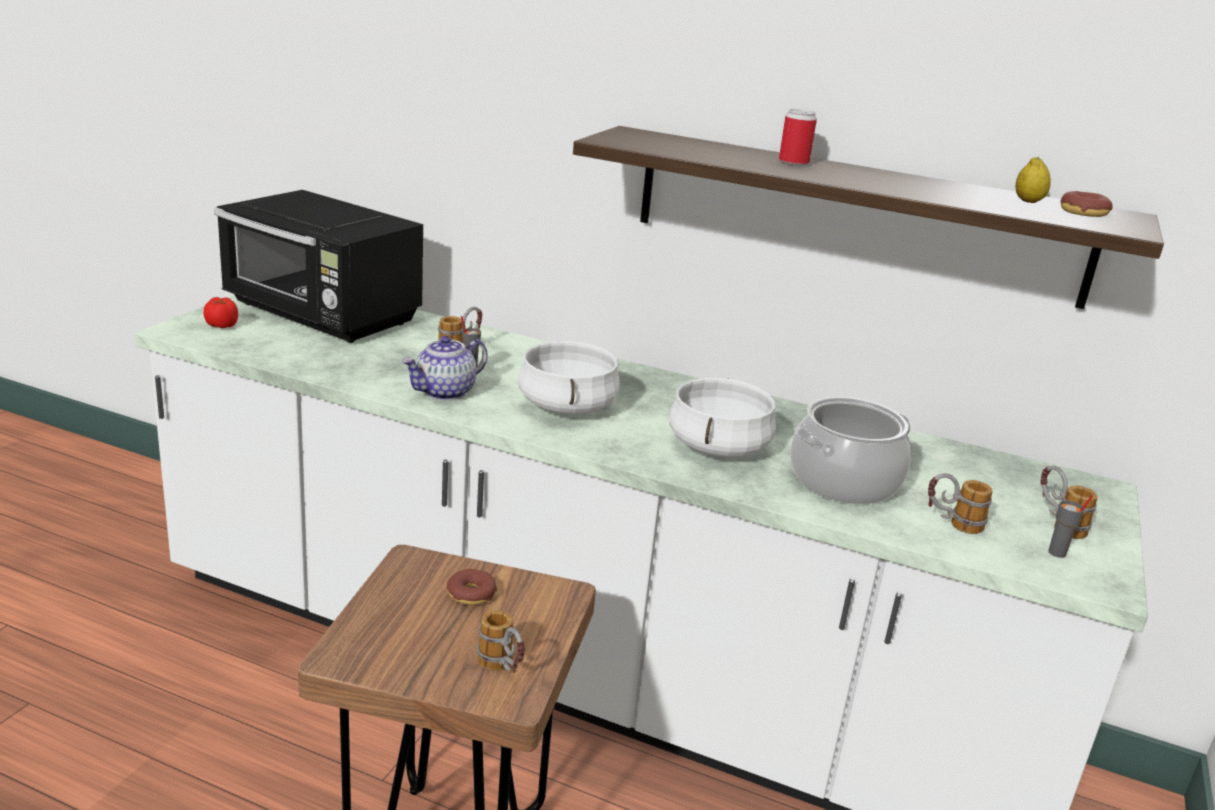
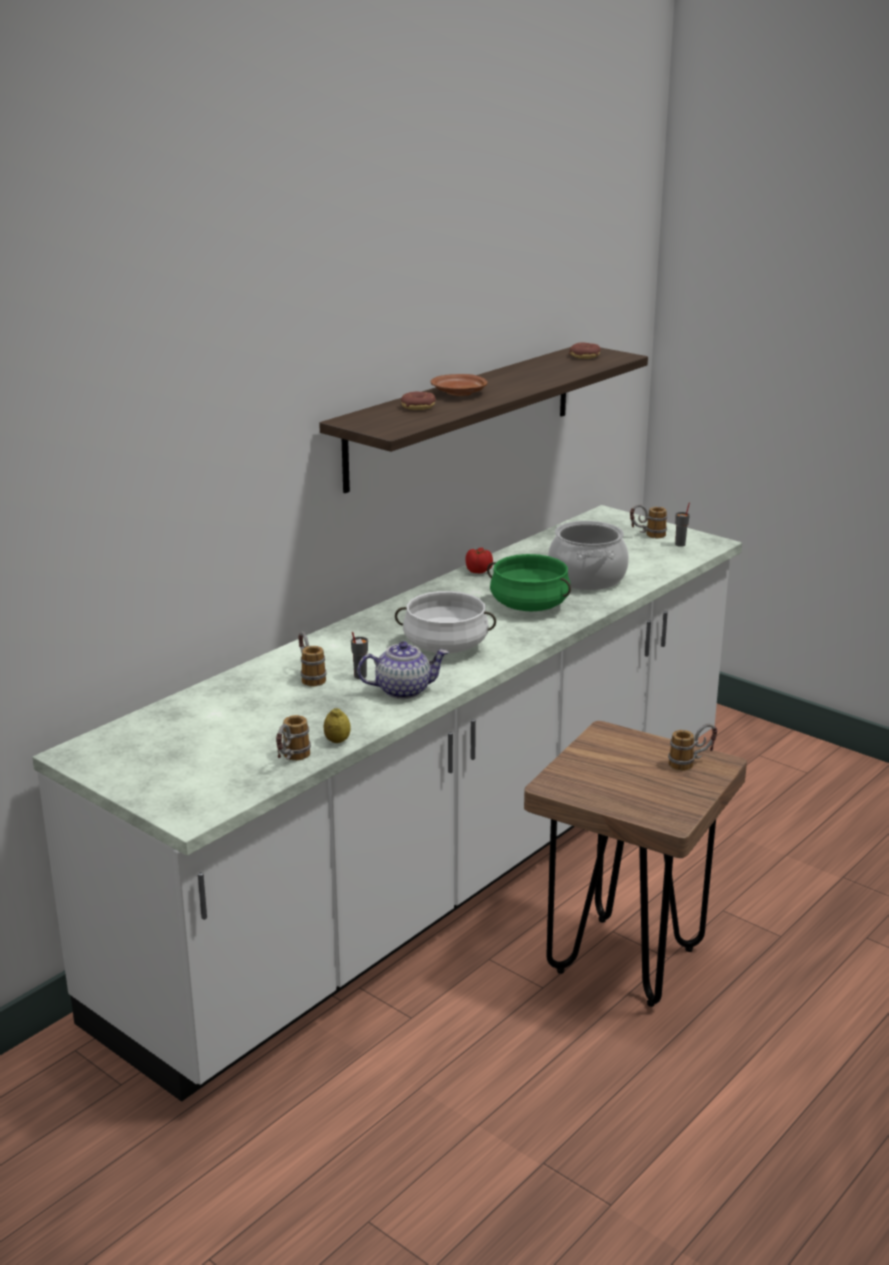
camera: 70 degrees left, 0 degrees up
tomato [204,297,238,328] -> tomato moved to [465,547,493,574]
black microwave [214,190,423,343] -> none
teapot [402,336,488,400] -> teapot turned 75 degrees counterclockwise [357,641,448,699]
donut [447,569,497,605] -> donut moved to [401,391,436,410]
white cooking pot [669,378,776,457] -> green cooking pot [487,554,571,611]
can [779,109,817,166] -> brown plate [431,374,488,396]
mug [928,473,993,534] -> mug moved to [276,715,311,761]
lemon [1015,157,1051,203] -> lemon moved to [324,708,351,743]

